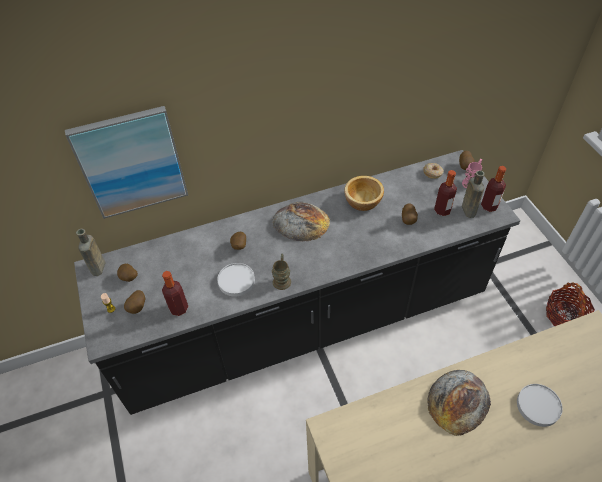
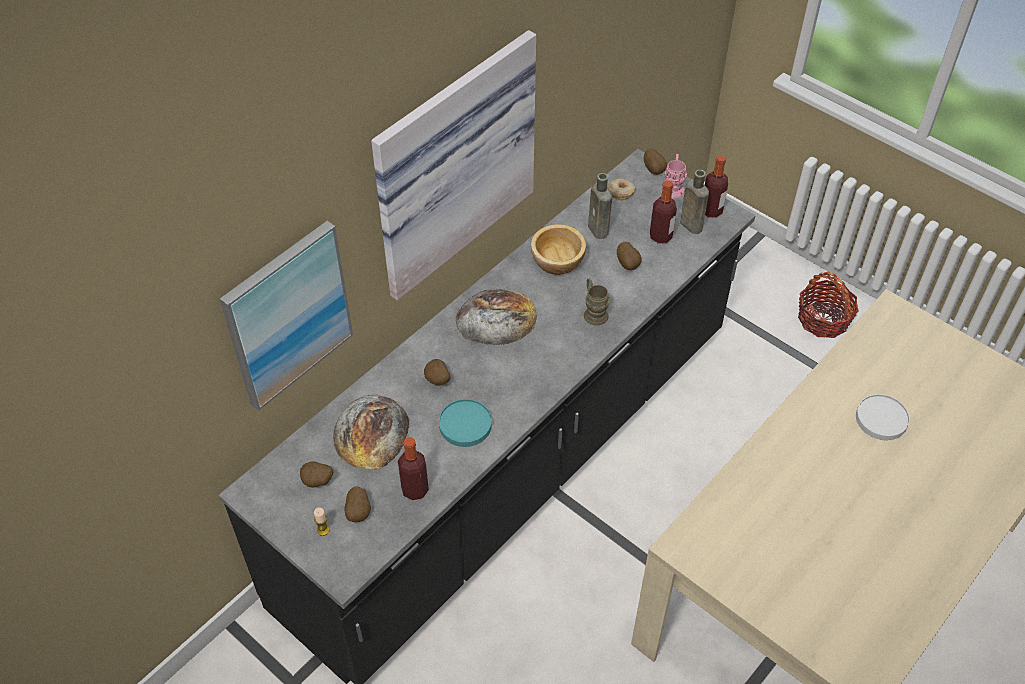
camera: 30 degrees left, 0 degrees up
brown bottle [76,229,106,276] -> brown bottle moved to [588,173,612,239]
white plate [217,263,255,297] -> turquoise plate [439,399,492,447]
brown mug [272,254,291,290] -> brown mug moved to [584,278,610,325]
bread [427,370,491,436] -> bread moved to [333,394,410,470]
none -> picture [371,30,536,300]

